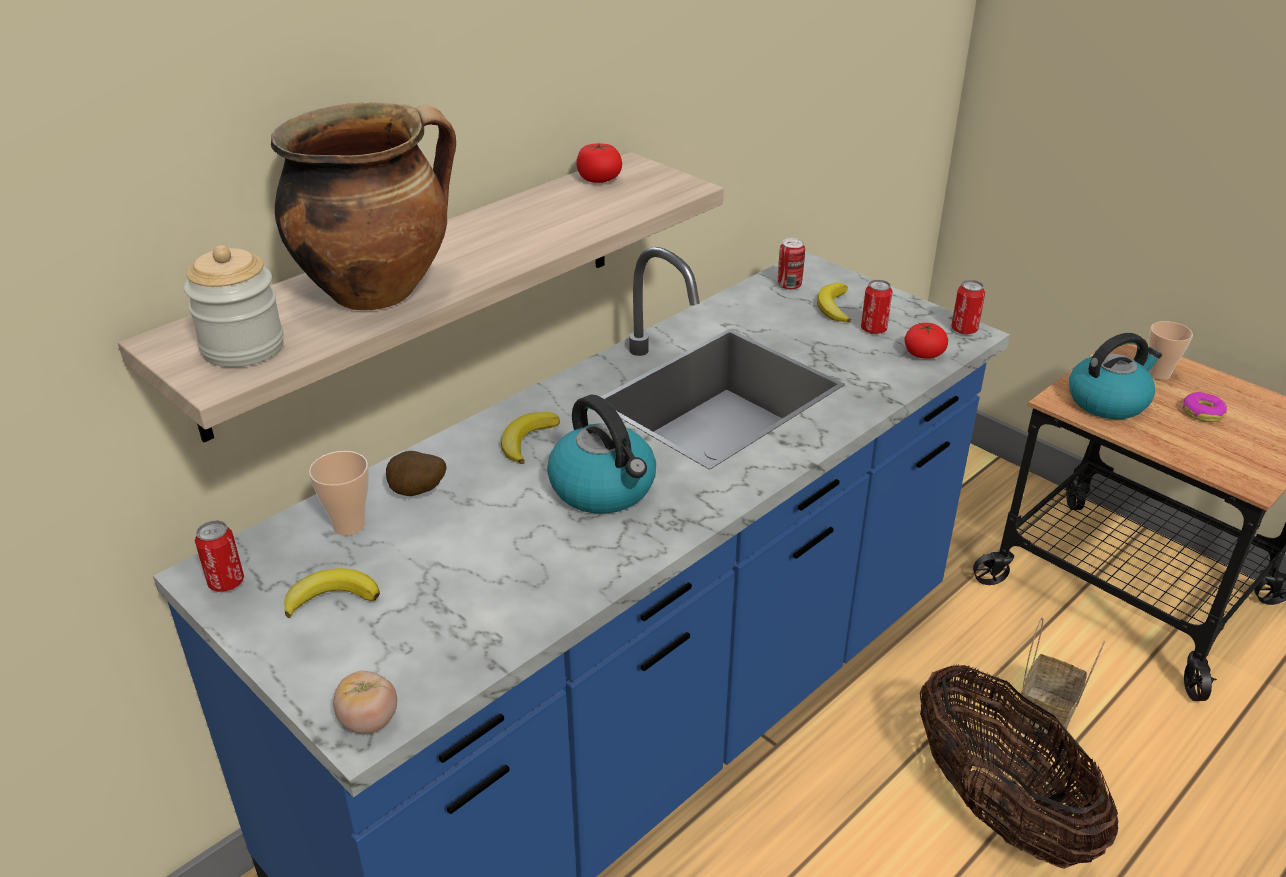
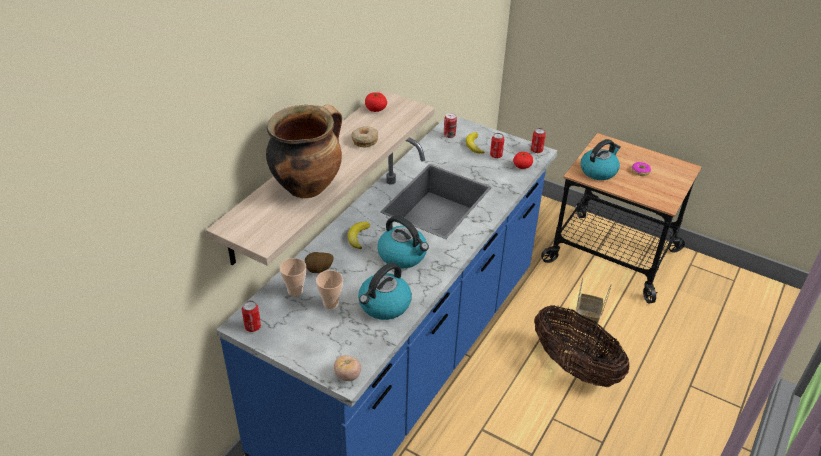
camera: 15 degrees left, 5 degrees up
jar [184,246,284,367] -> none
banana [284,568,380,618] -> none
cup [1148,321,1193,380] -> cup moved to [316,270,343,309]
none -> donut [351,126,378,148]
none -> kettle [358,263,412,320]

